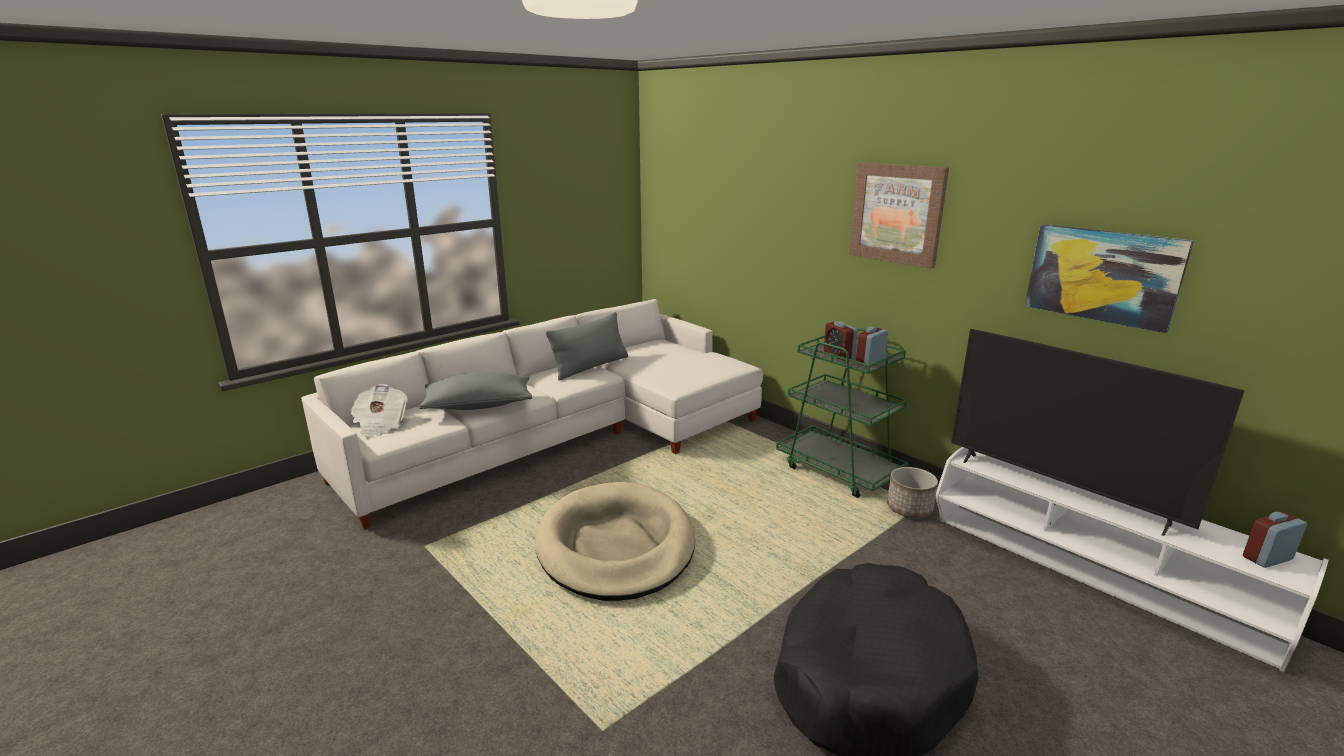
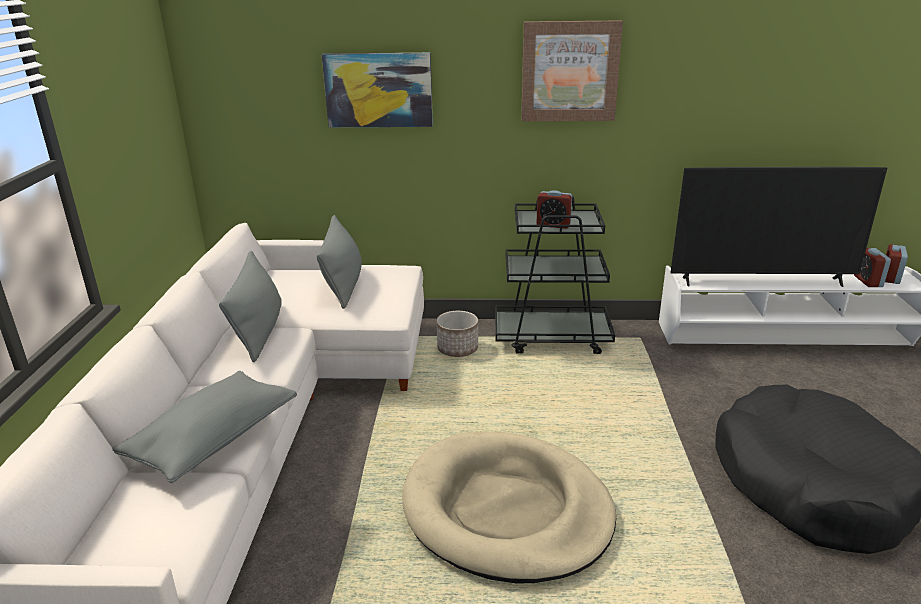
camera: 45 degrees left, 5 degrees up
newspaper [350,384,408,437] -> none
green cart [776,328,908,498] -> black cart [495,195,615,354]
alarm clock [856,327,888,367] -> alarm clock moved to [854,248,891,287]
planter [887,467,938,518] -> planter moved to [437,311,478,357]
picture [1025,224,1194,333] -> picture moved to [322,53,433,127]
none -> grey pillow [317,215,362,309]

